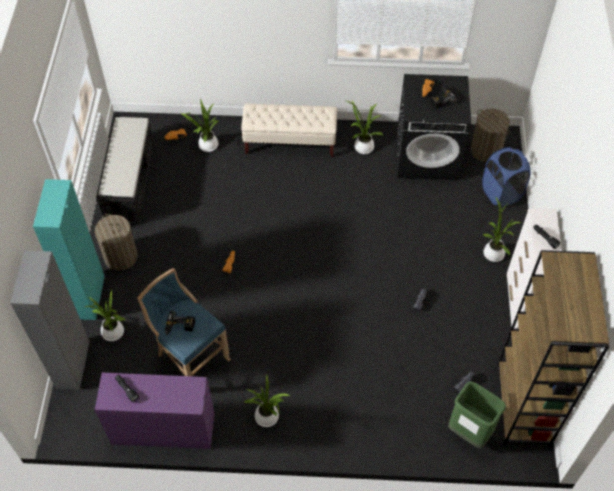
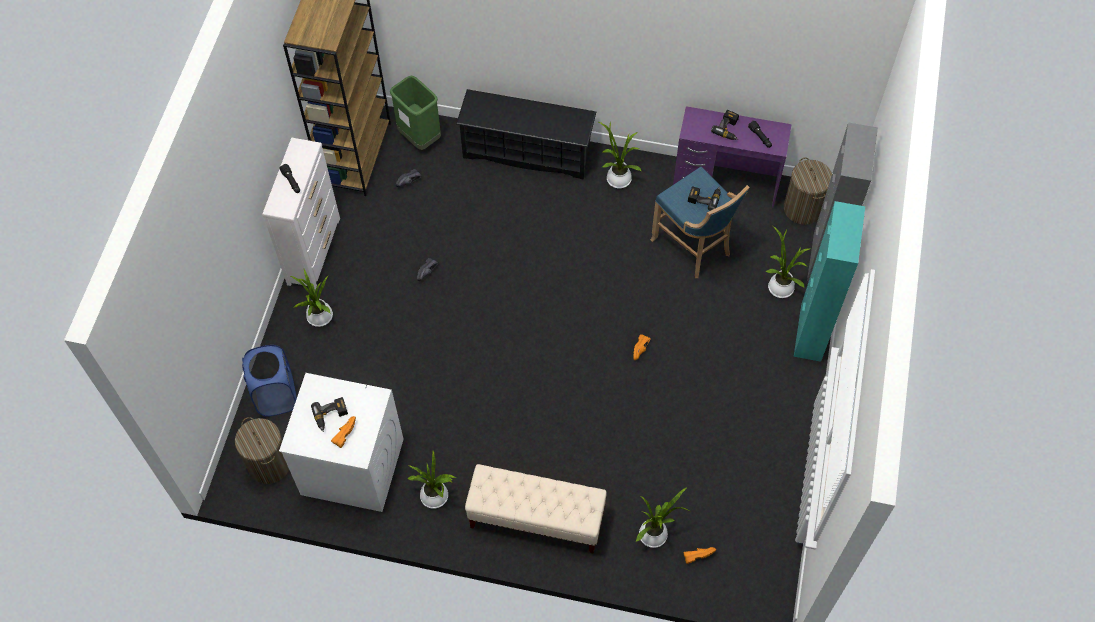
camera: 170 degrees left, 5 degrees up
laundry basket [95,214,138,271] -> laundry basket moved to [784,157,832,225]
black bench [96,115,154,225] -> none
black washing machine [397,74,471,180] -> white washing machine [279,373,404,512]
none -> black shoe rack [456,89,596,180]
none -> power drill [711,110,739,140]

